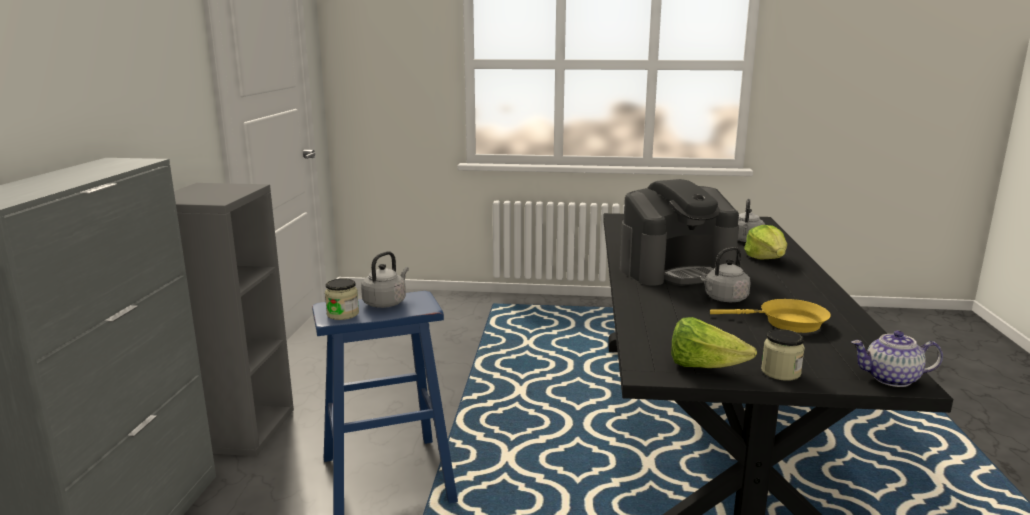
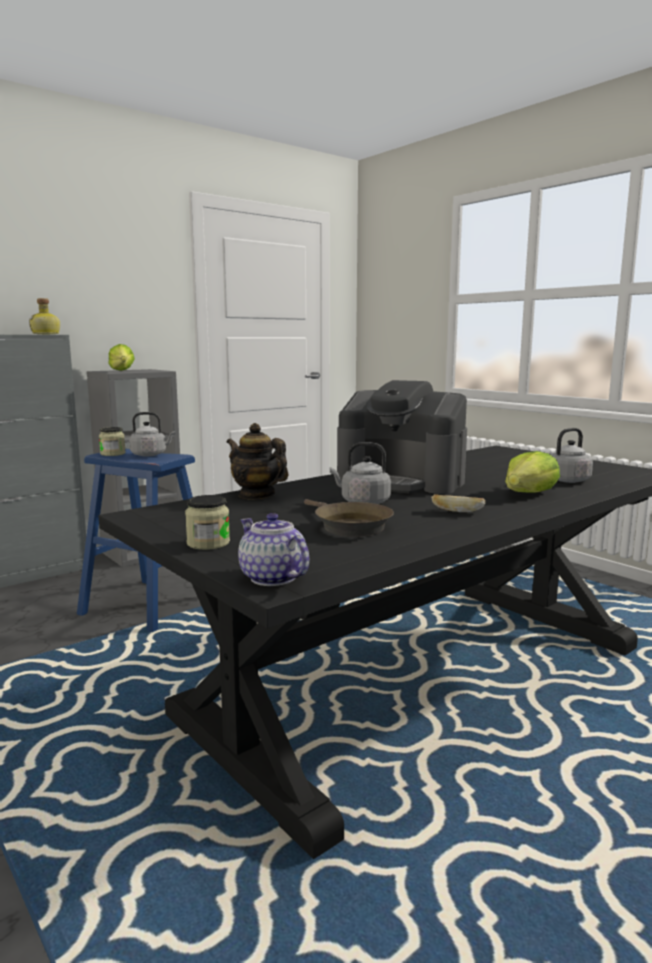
camera: 45 degrees right, 5 degrees down
lettuce [671,317,757,368] -> lettuce moved to [108,344,135,371]
yellow frying pan [710,299,831,333] -> brown frying pan [304,499,394,537]
none -> bottle [29,298,60,334]
none -> teapot [227,423,288,500]
none -> bread [431,494,485,512]

